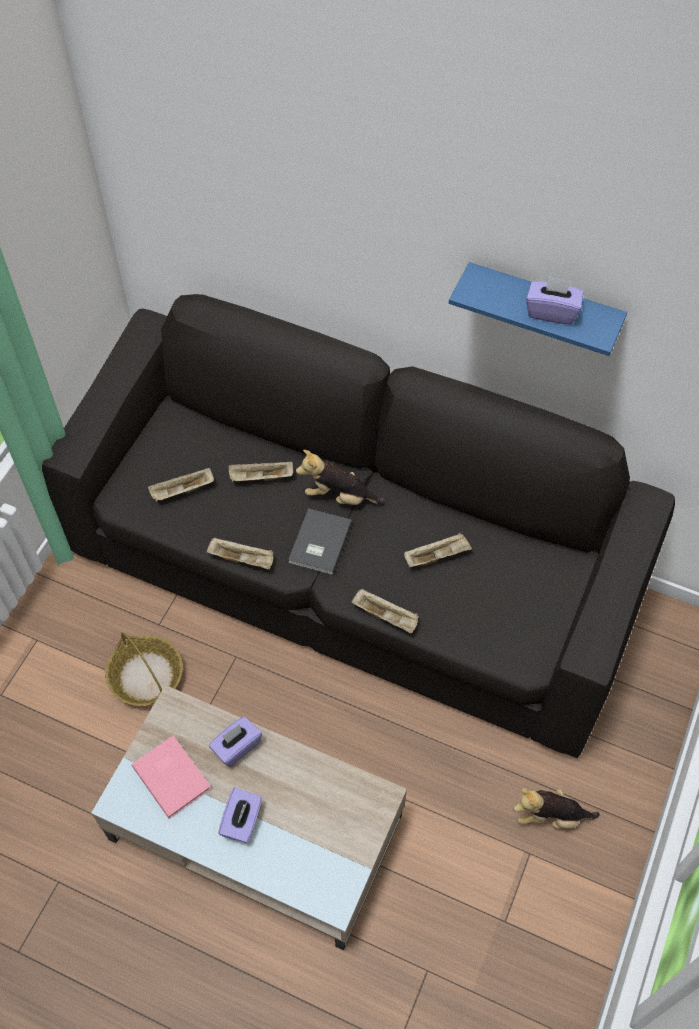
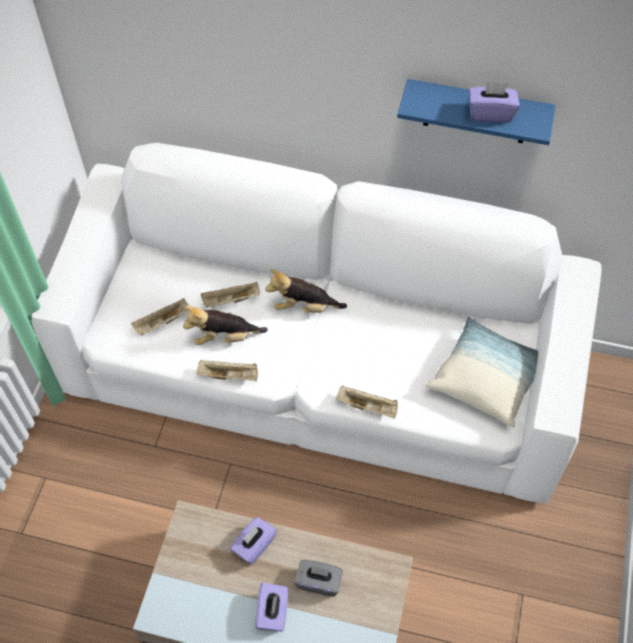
camera: 10 degrees left, 0 degrees up
black sofa [42,294,675,758] -> white sofa [32,143,601,504]
basket [105,632,183,706] -> none
pink book [132,735,212,819] -> none
grey book [288,509,352,575] -> none
beige tray [404,532,472,567] -> none
plush toy [513,788,600,829] -> plush toy moved to [183,306,268,345]
none -> grey tissue box [294,560,343,597]
none -> pillow [426,317,538,427]

